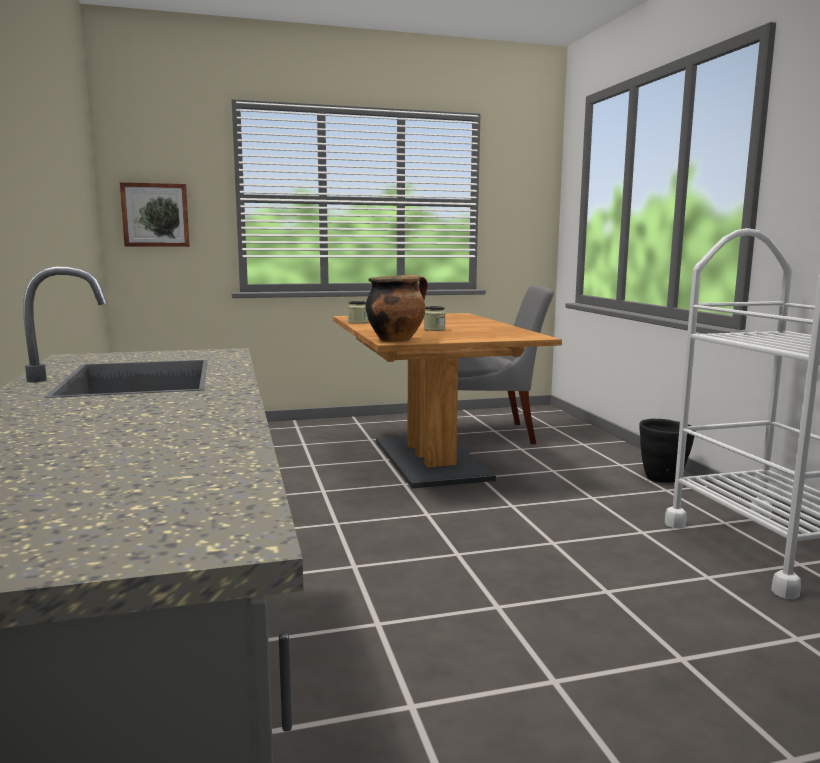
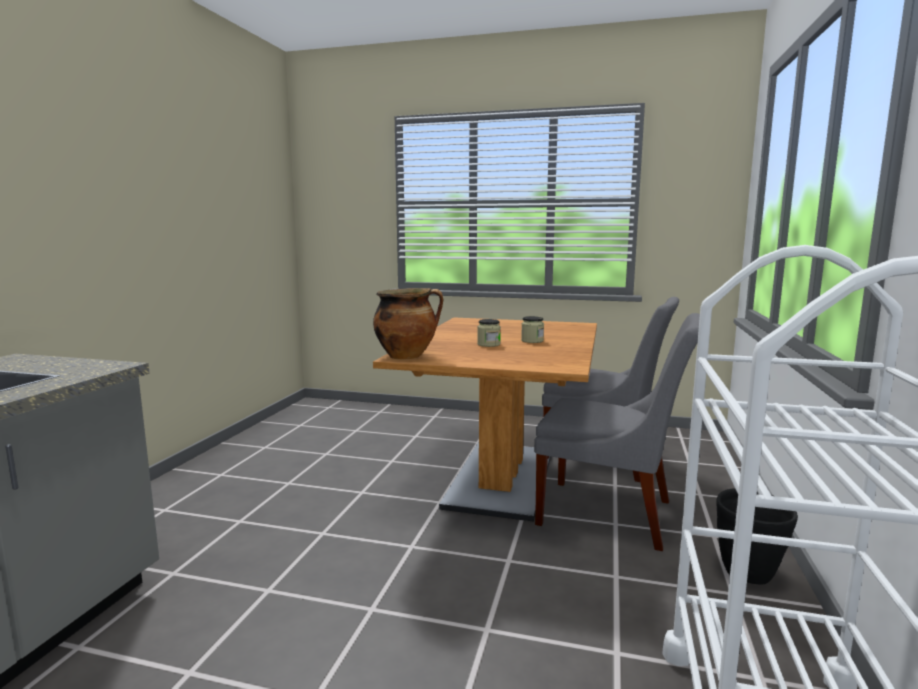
camera: 30 degrees right, 0 degrees up
picture [120,182,190,247] -> none
jar [348,301,368,324] -> jar moved to [521,316,544,343]
none -> grey chair [534,313,700,551]

